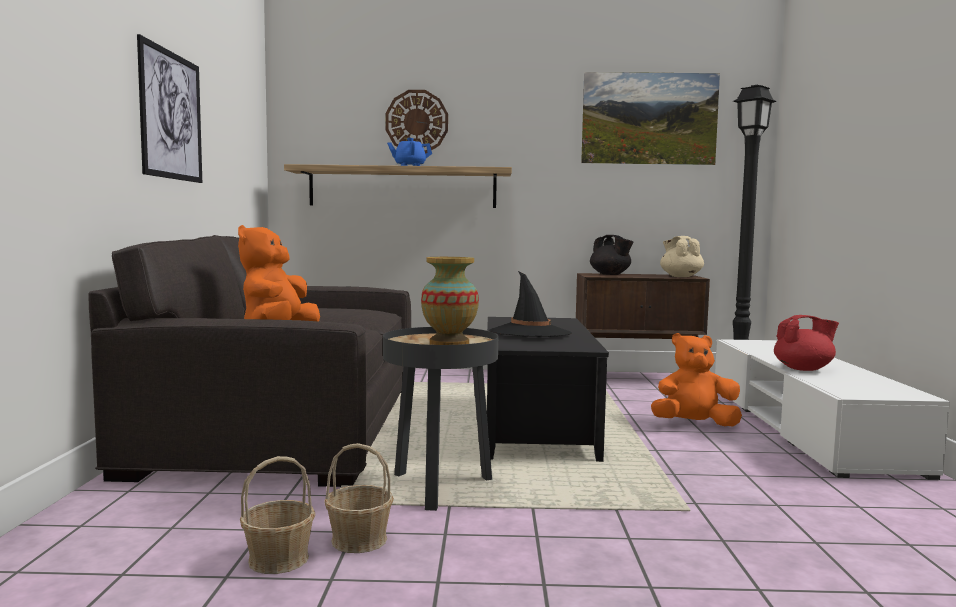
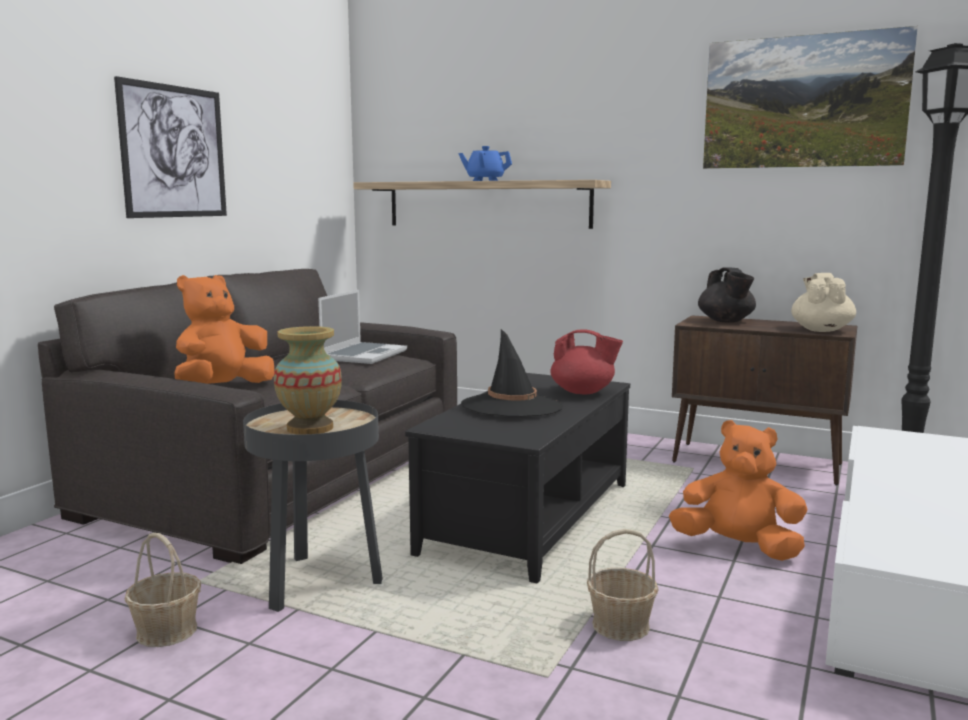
camera: 25 degrees right, 5 degrees up
basket [240,456,315,574] -> basket moved to [587,529,659,641]
wall clock [386,90,448,154] -> none
red teapot [774,315,839,371] -> red teapot moved to [551,329,623,395]
none -> laptop [318,290,407,364]

